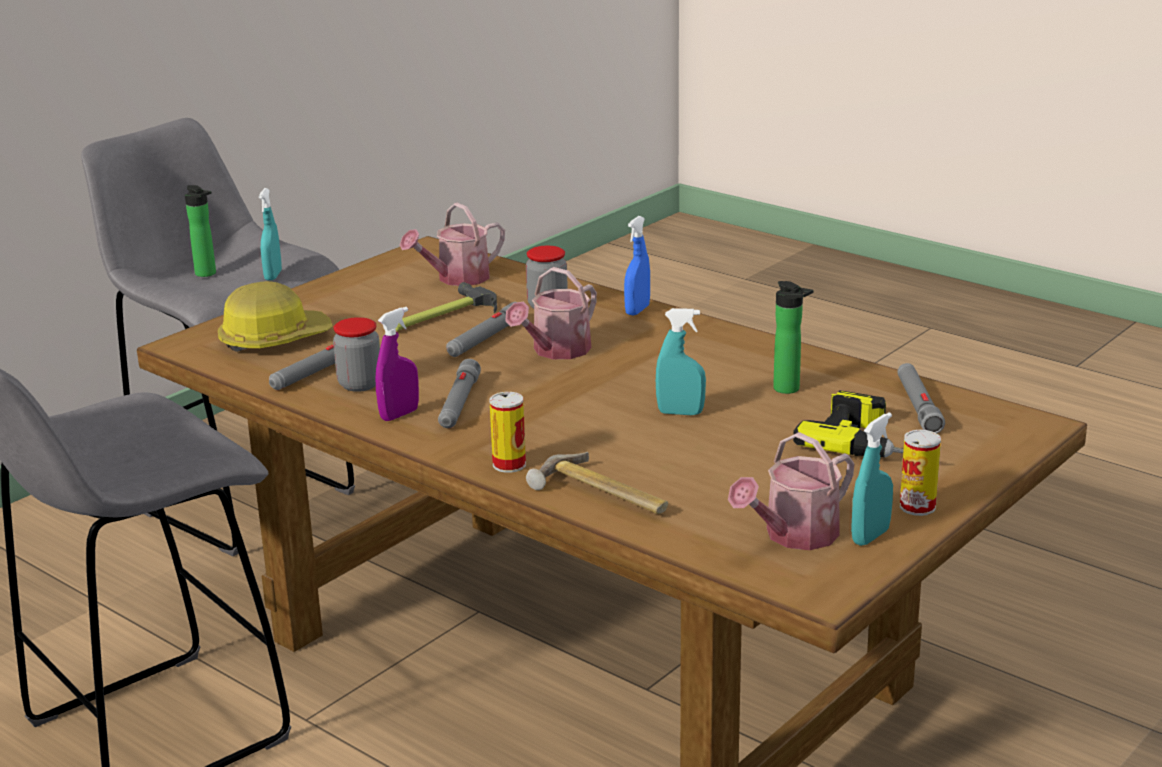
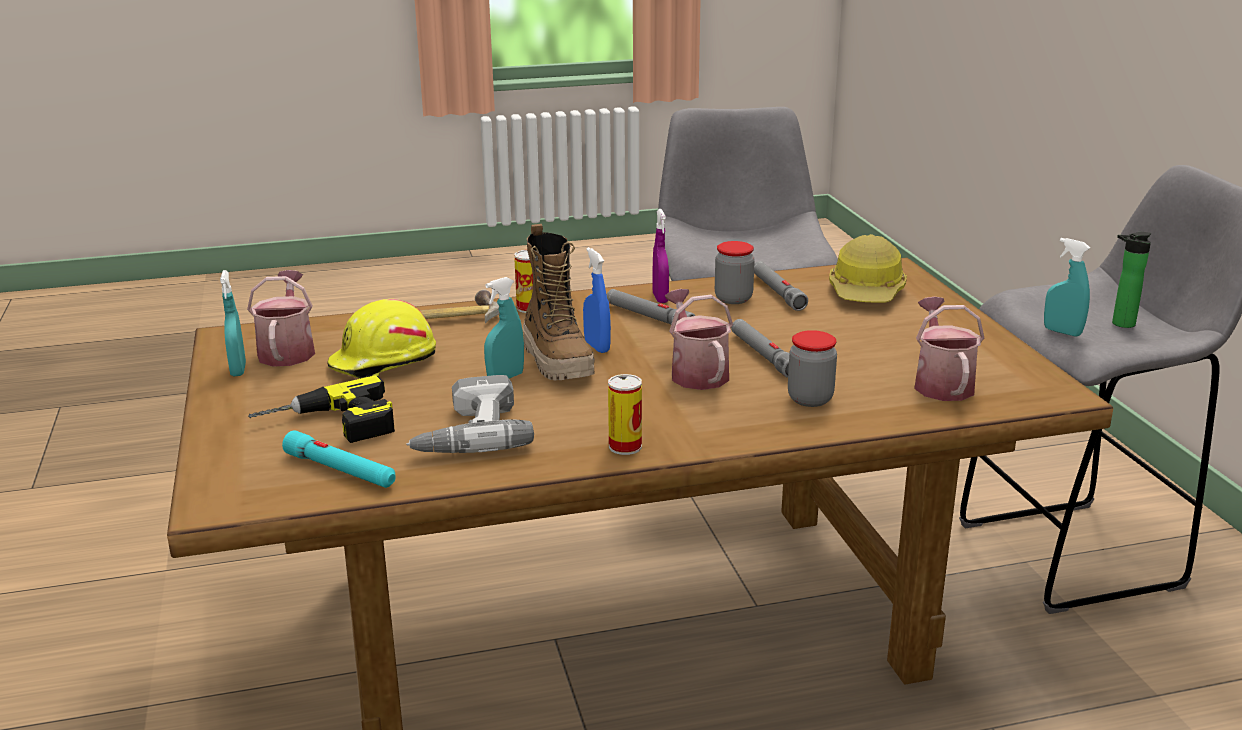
camera: 125 degrees right, 0 degrees up
hammer [395,282,497,331] -> none
blue spray bottle [624,216,650,316] -> blue spray bottle moved to [583,247,611,353]
bottle [773,281,814,394] -> power drill [406,375,534,453]
grey flashlight [897,363,945,433] -> turquoise flashlight [282,431,396,488]
can [900,430,941,516] -> can moved to [608,374,642,455]
none -> yellow hard hat [327,299,436,379]
none -> boot [523,224,595,381]

